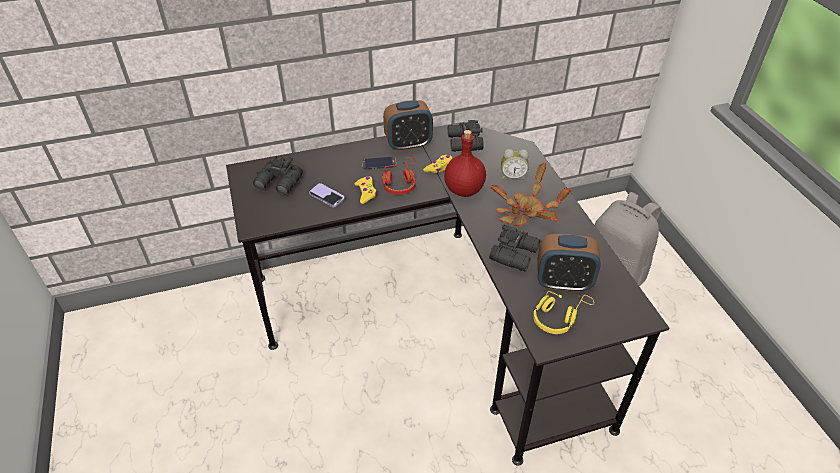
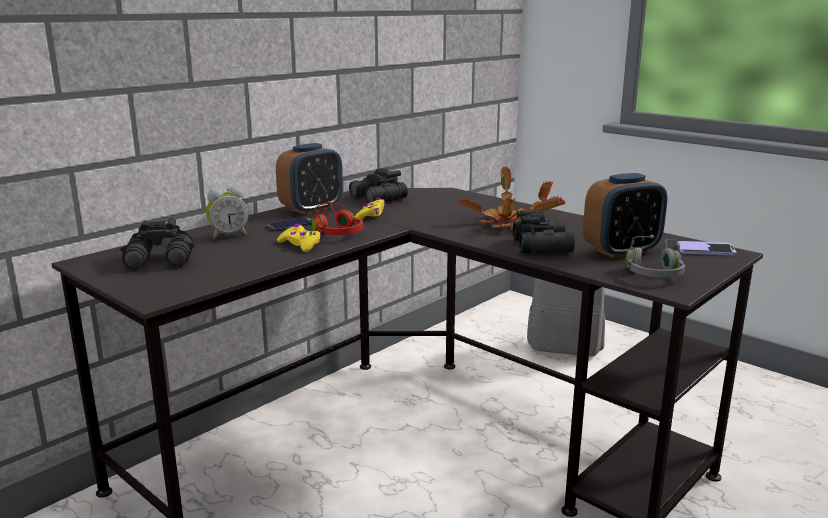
camera: 30 degrees left, 25 degrees down
phone [309,183,345,207] -> phone moved to [676,241,736,256]
red bottle [444,130,486,197] -> none
alarm clock [501,149,529,180] -> alarm clock moved to [206,186,249,240]
yellow headphones [533,291,594,334] -> grey headphones [625,235,685,278]

